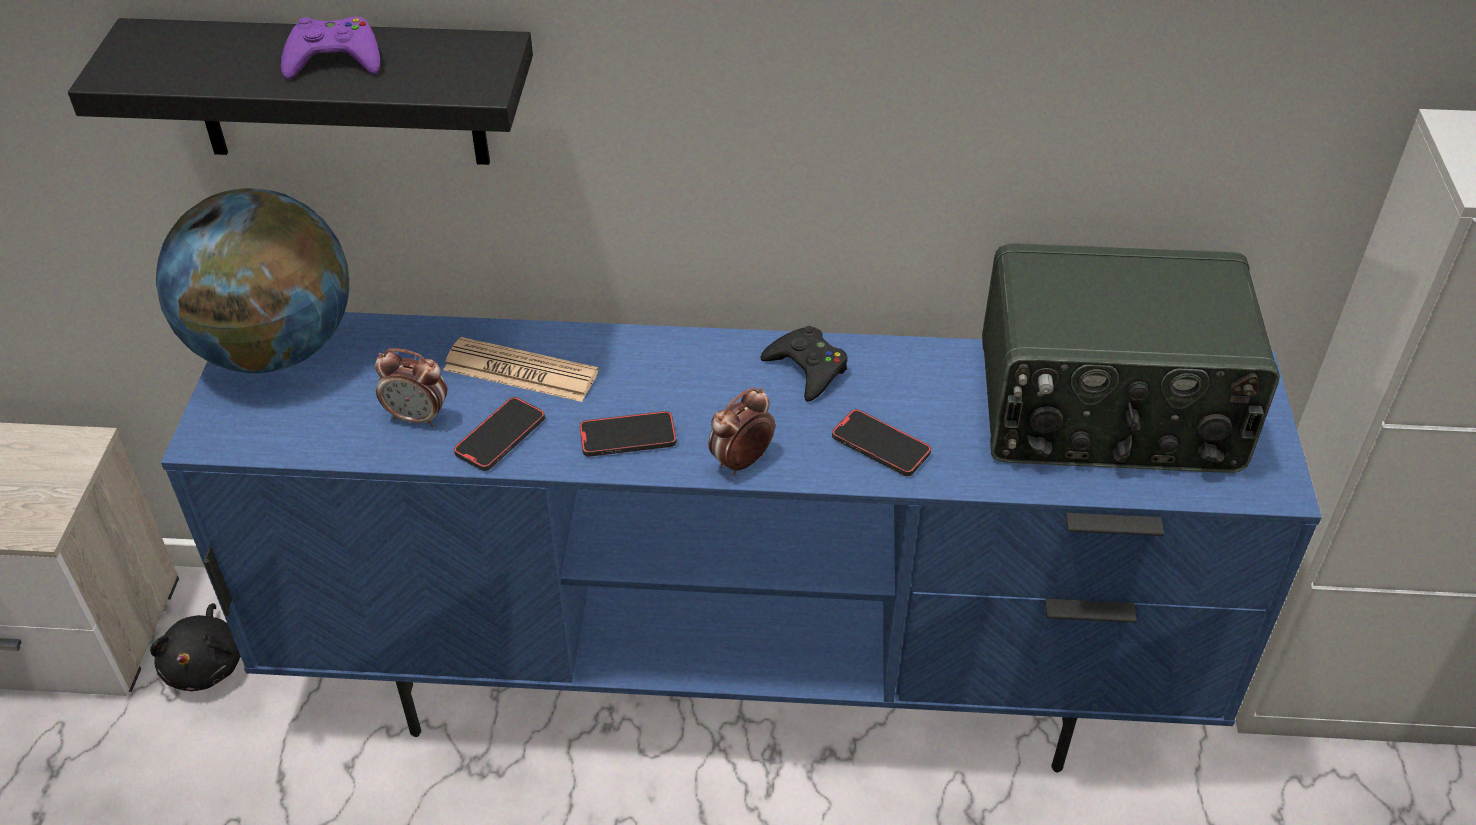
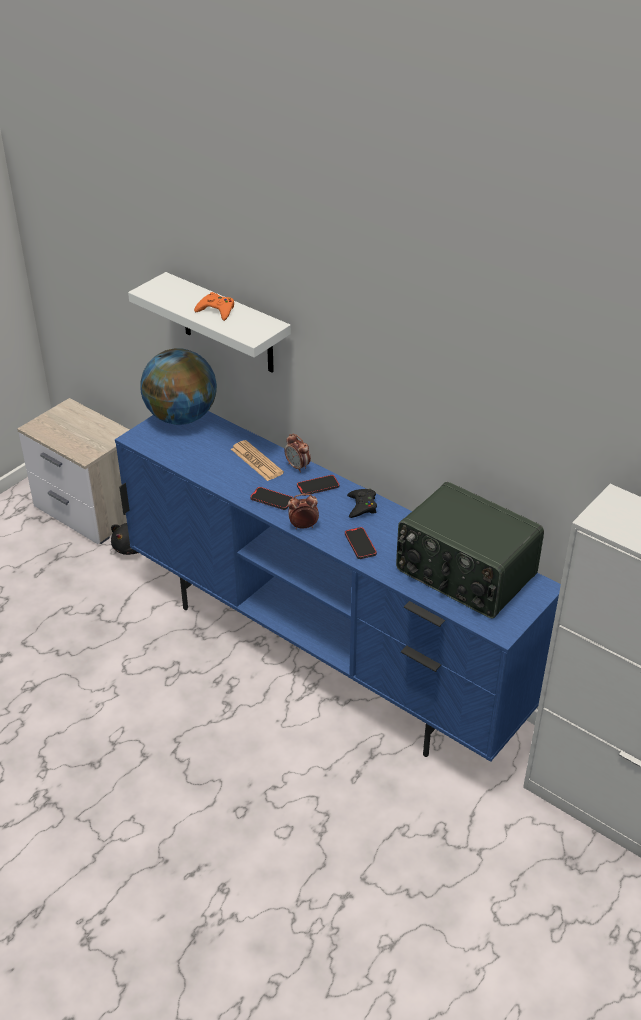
camera: 35 degrees right, 5 degrees down
black shelf [68,18,533,165] -> white shelf [128,272,291,373]
purple game controller [281,17,380,80] -> orange game controller [194,292,234,321]
alarm clock [375,348,447,427] -> alarm clock moved to [284,434,311,473]
phone [454,397,545,471] -> phone moved to [297,475,339,496]

